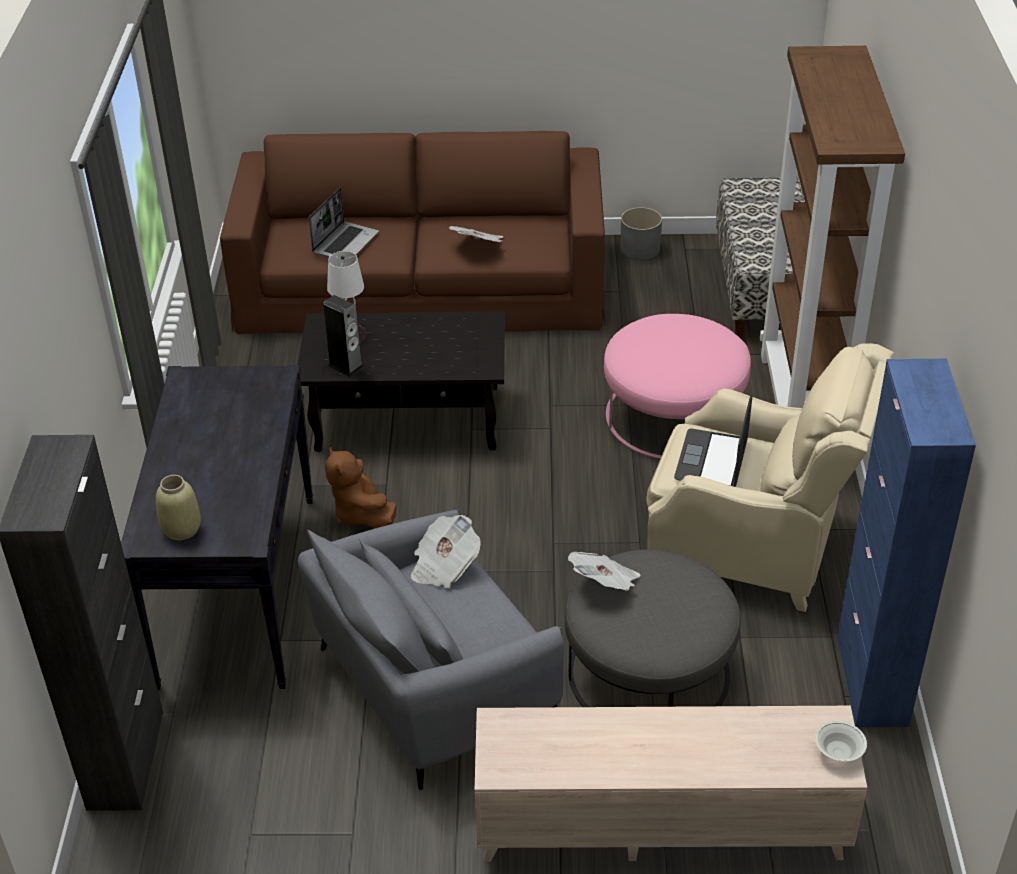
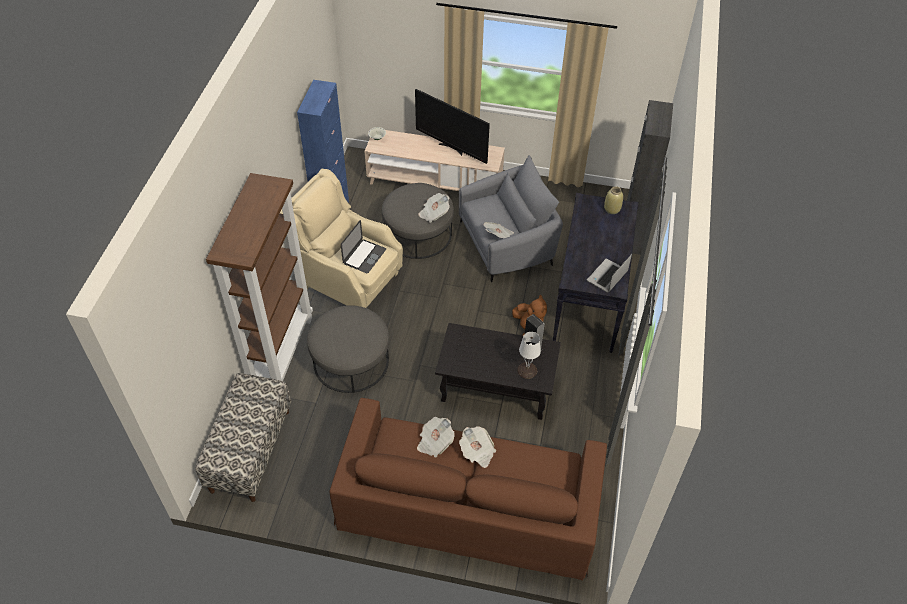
camera: 170 degrees left, 10 degrees up
laptop [308,188,379,257] -> laptop moved to [587,254,632,293]
pink ottoman [604,314,751,459] -> grey ottoman [307,305,389,393]
grey planter [621,207,662,260] -> none
none -> television [415,89,490,164]
none -> newspaper [459,426,496,468]

